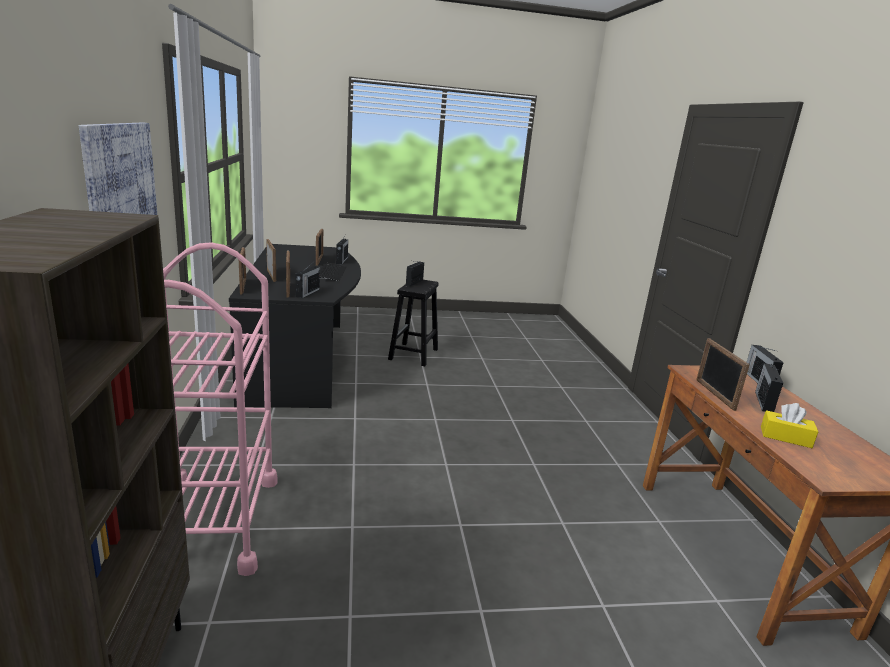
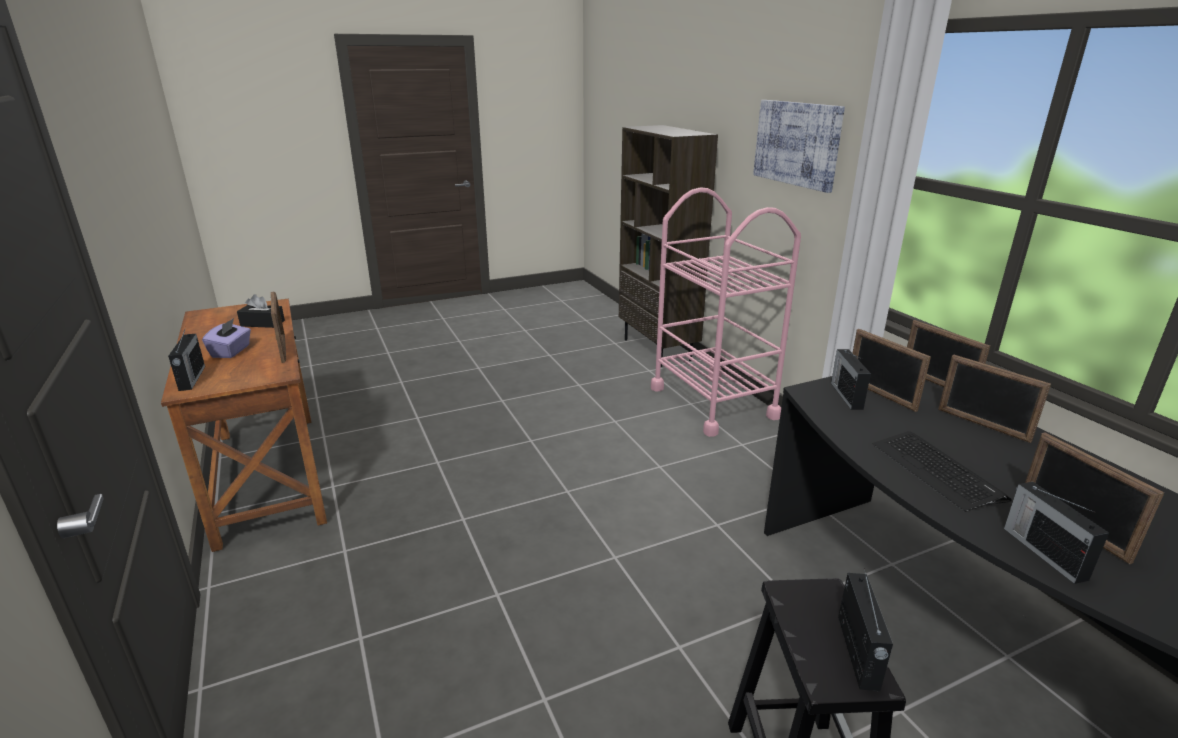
camera: 165 degrees right, 5 degrees up
radio [755,363,783,412] -> purple tissue box [202,318,251,358]
yellow tissue box [761,403,819,448] -> black tissue box [237,294,285,328]

